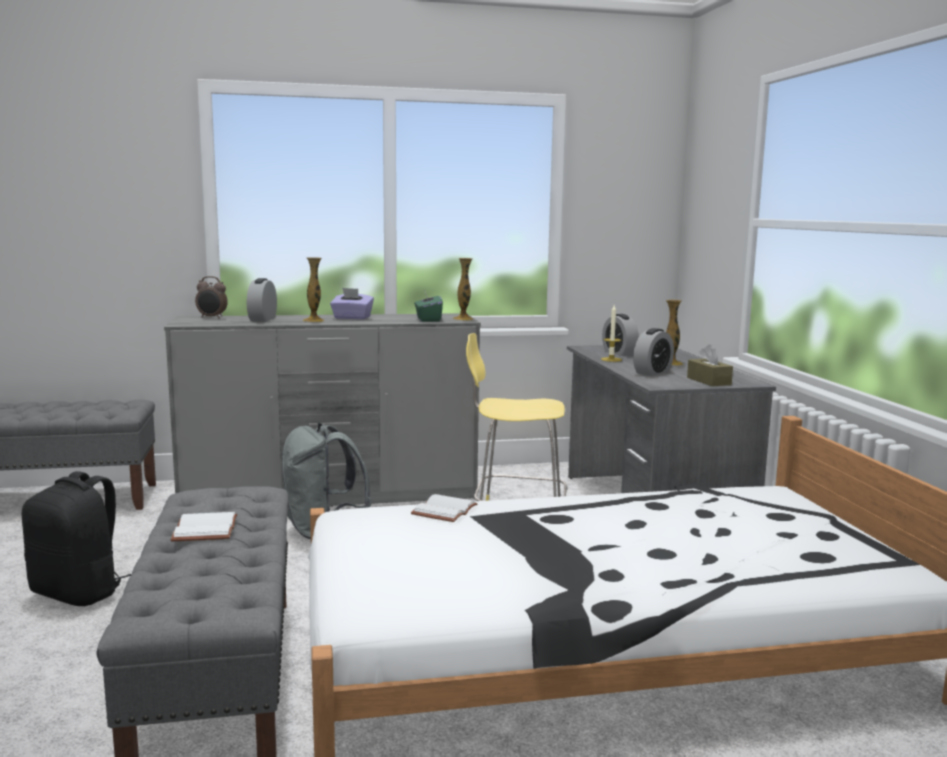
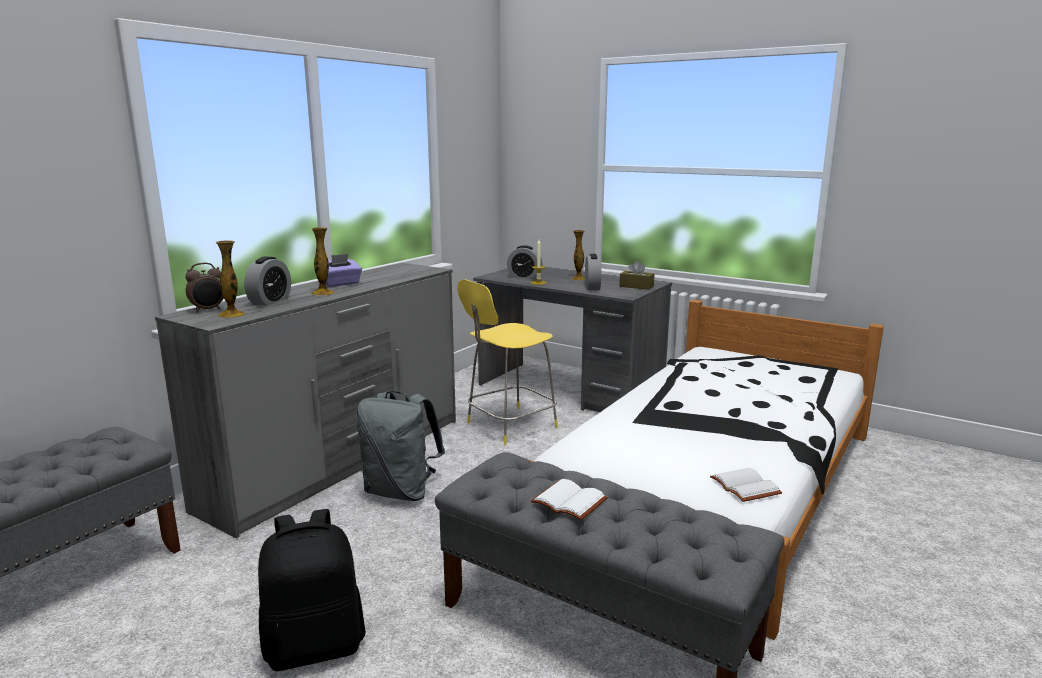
camera: 45 degrees left, 5 degrees up
alarm clock [247,278,277,322] -> alarm clock turned 120 degrees counterclockwise [244,256,291,306]
white book [411,494,478,522] -> white book moved to [710,468,782,502]
green tissue box [414,290,443,322] -> none
vase [453,258,474,321] -> vase moved to [216,240,245,318]

